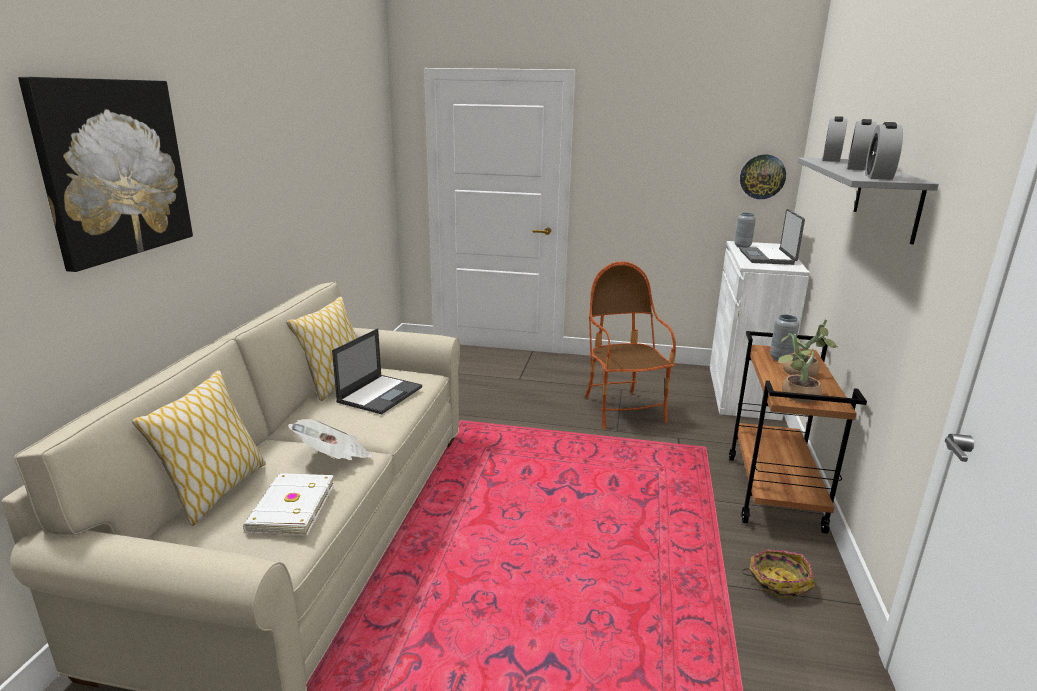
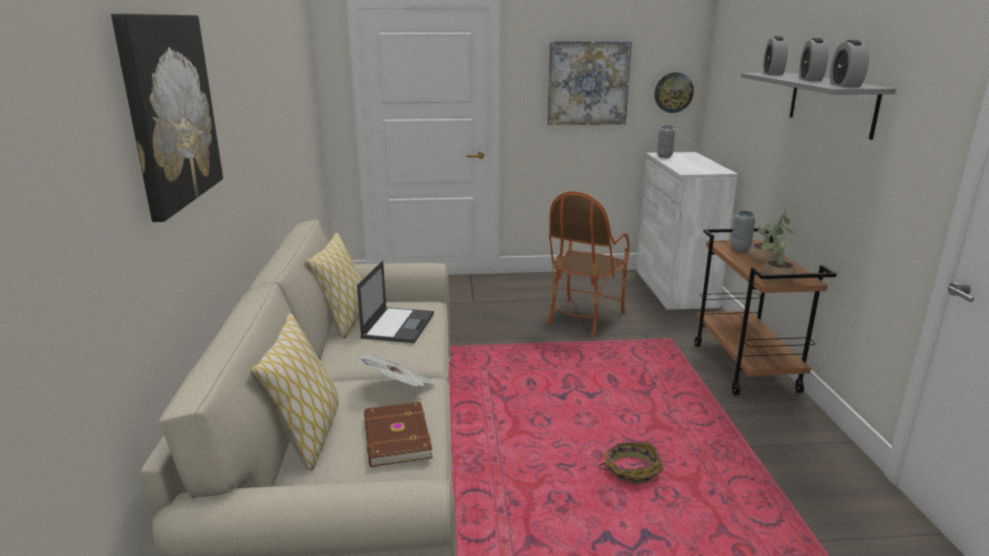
camera: 15 degrees left, 0 degrees up
white book [243,473,335,535] -> brown book [364,402,433,467]
armchair [585,262,676,429] -> armchair turned 120 degrees counterclockwise [547,191,630,336]
laptop [739,209,805,265] -> none
basket [742,549,815,599] -> basket moved to [599,441,663,484]
none -> picture [547,41,632,125]

